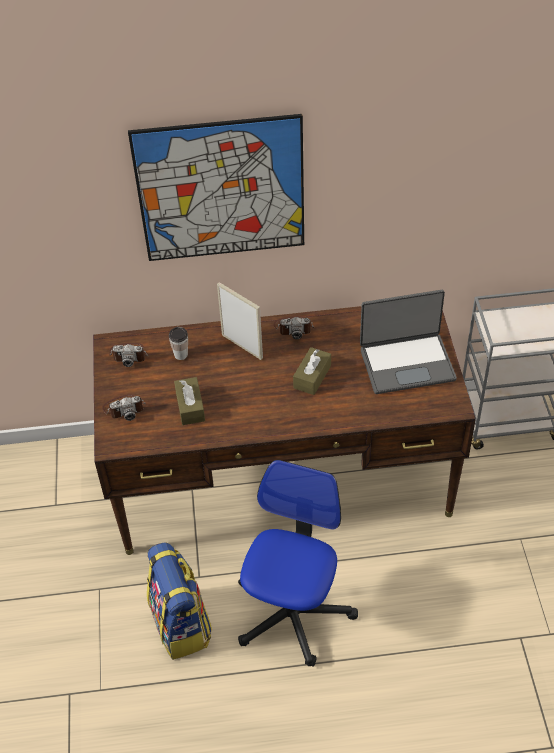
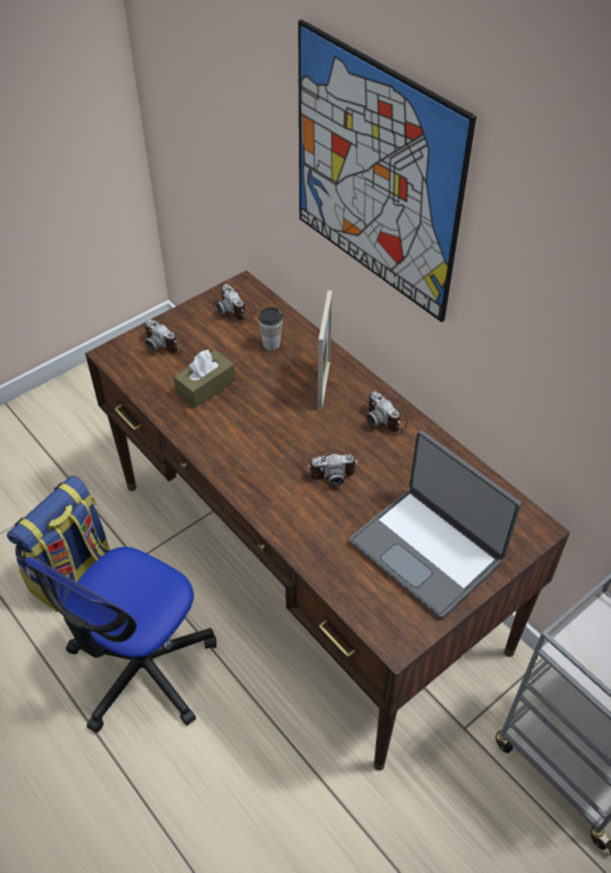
camera: 55 degrees right, 0 degrees up
office chair [238,460,358,667] -> office chair turned 135 degrees clockwise [24,547,217,733]
brown tissue box [293,347,331,395] -> camera [299,450,359,486]

